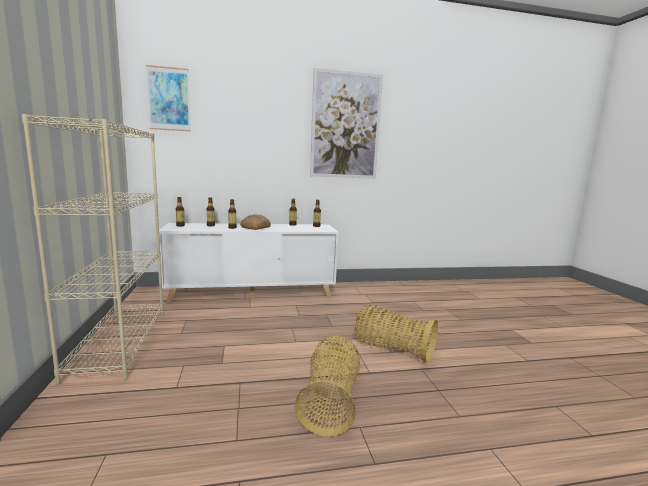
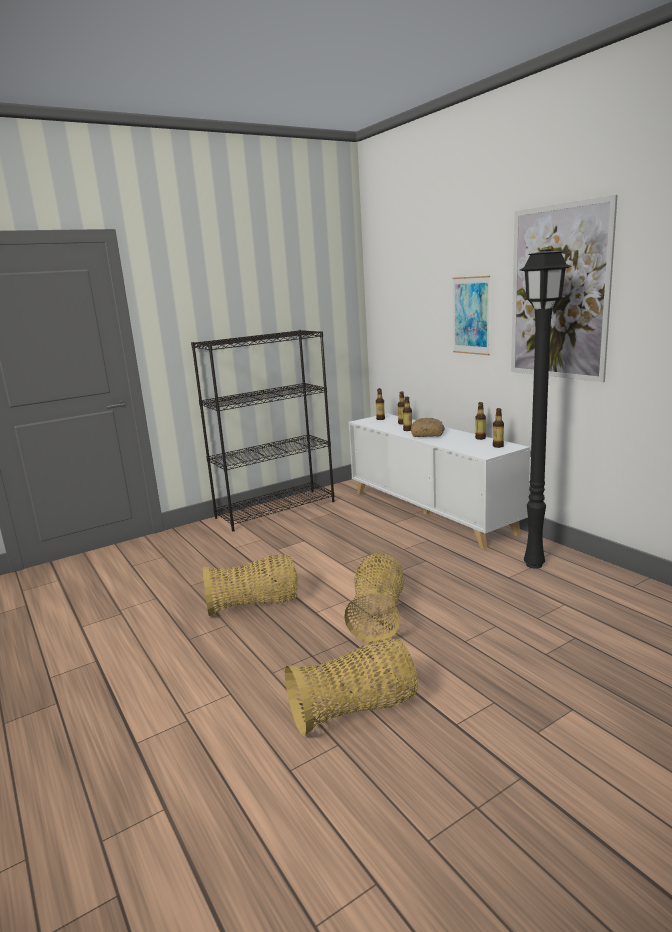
camera: 70 degrees right, 5 degrees up
beige bookcase [22,114,163,385] -> black bookcase [191,330,335,531]
picture [146,65,191,131] -> picture moved to [453,276,490,355]
none -> basket [285,638,418,736]
none -> black floor lamp [520,249,572,569]

